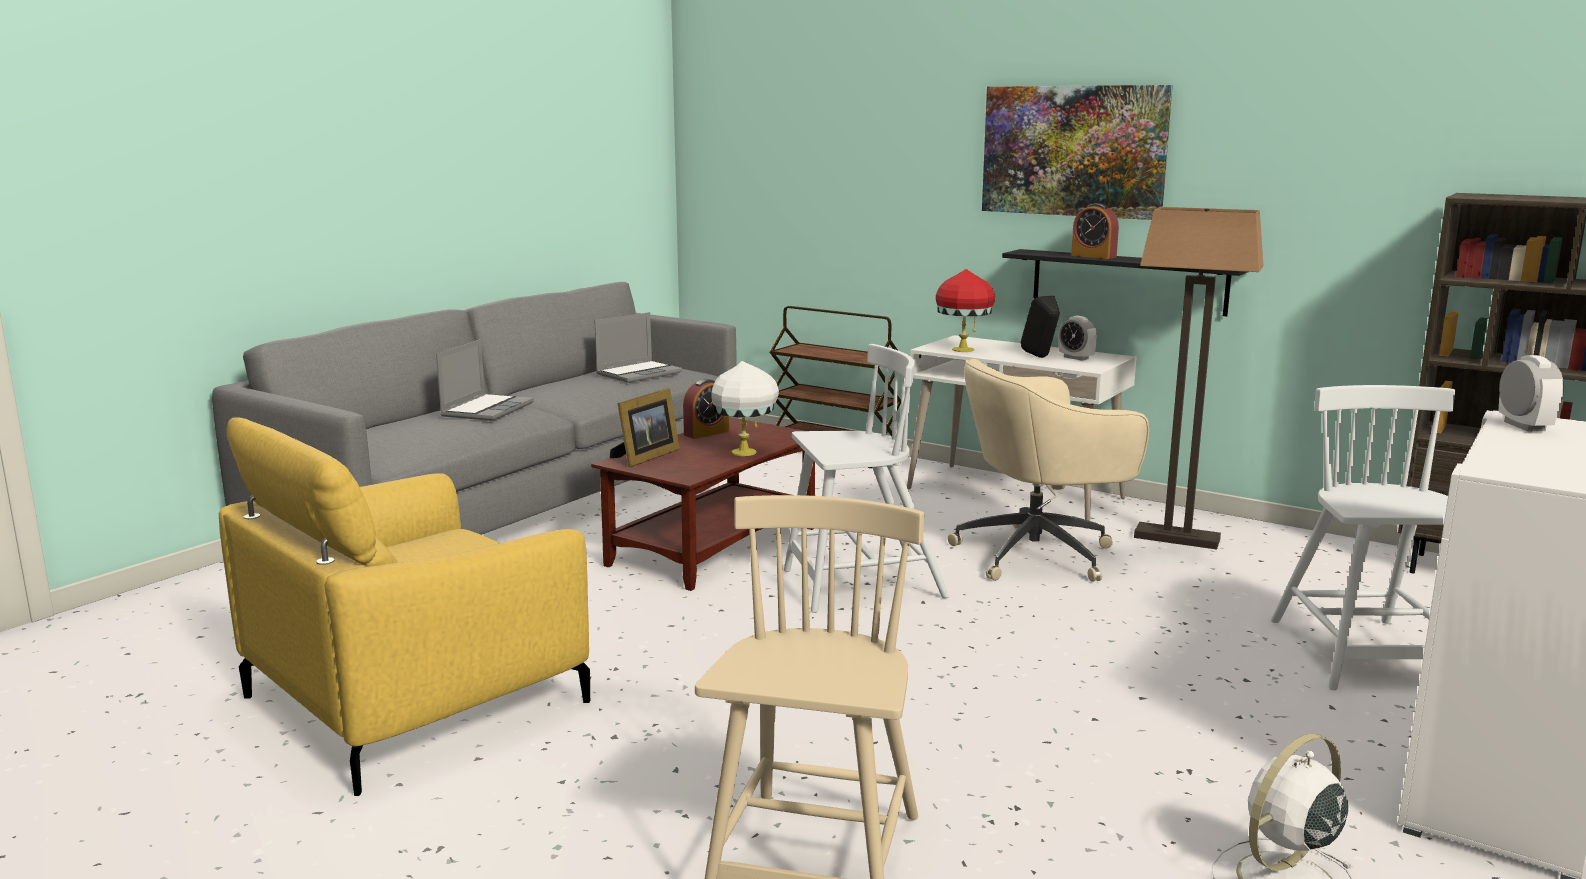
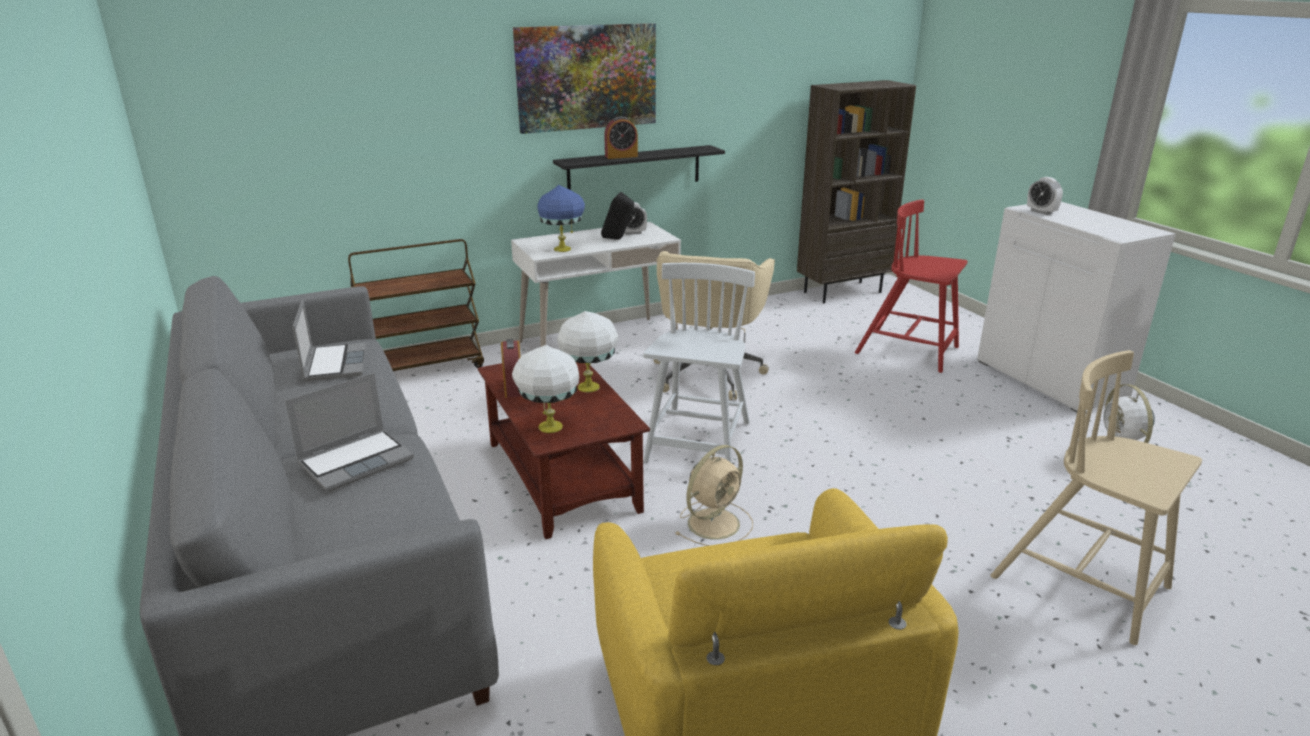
camera: 60 degrees left, 10 degrees up
laptop [436,339,534,421] -> laptop turned 90 degrees clockwise [285,373,414,492]
picture frame [610,388,680,467] -> white table lamp [512,345,579,433]
red table lamp [936,269,995,352] -> blue table lamp [537,185,585,252]
floor lamp [1134,207,1264,550] -> none
white chair [1271,385,1455,690] -> red chair [855,199,968,373]
alarm clock [1499,355,1564,431] -> alarm clock turned 150 degrees counterclockwise [1027,177,1063,215]
none -> beige fan [676,445,753,546]

